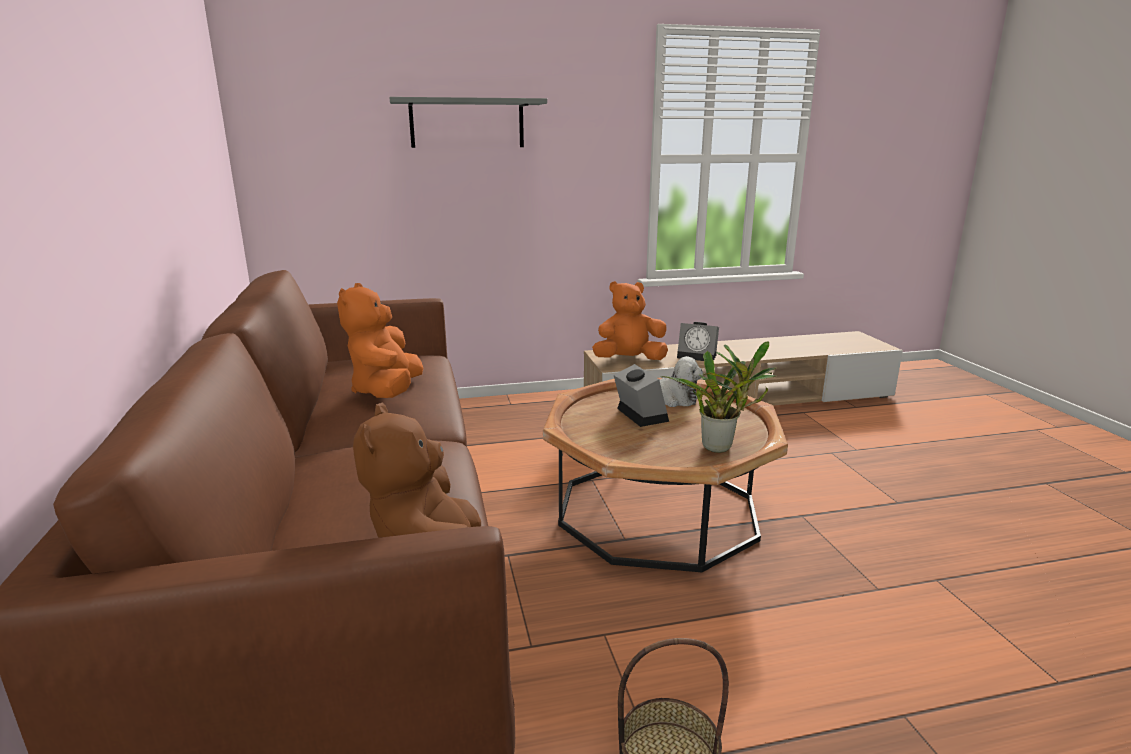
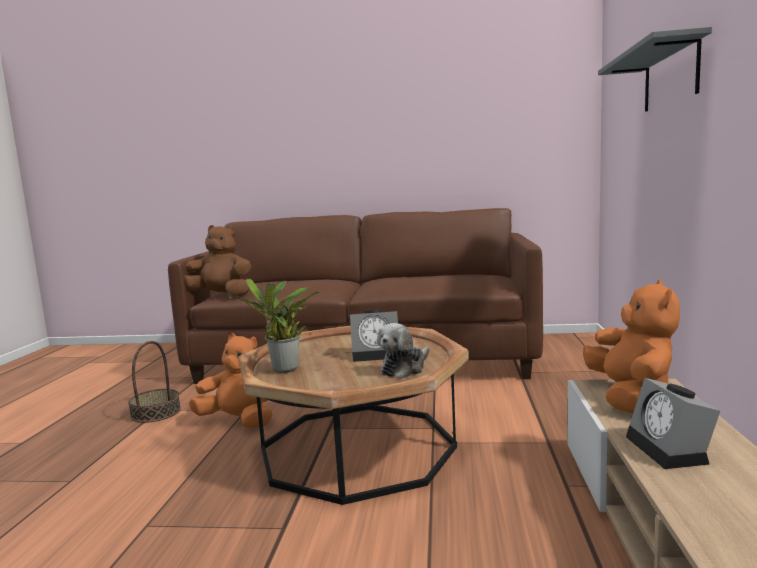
camera: 110 degrees right, 10 degrees down
orange plush toy [337,283,423,398] -> orange plush toy moved to [189,333,273,429]
alarm clock [677,322,719,361] -> alarm clock turned 45 degrees counterclockwise [626,378,720,469]

